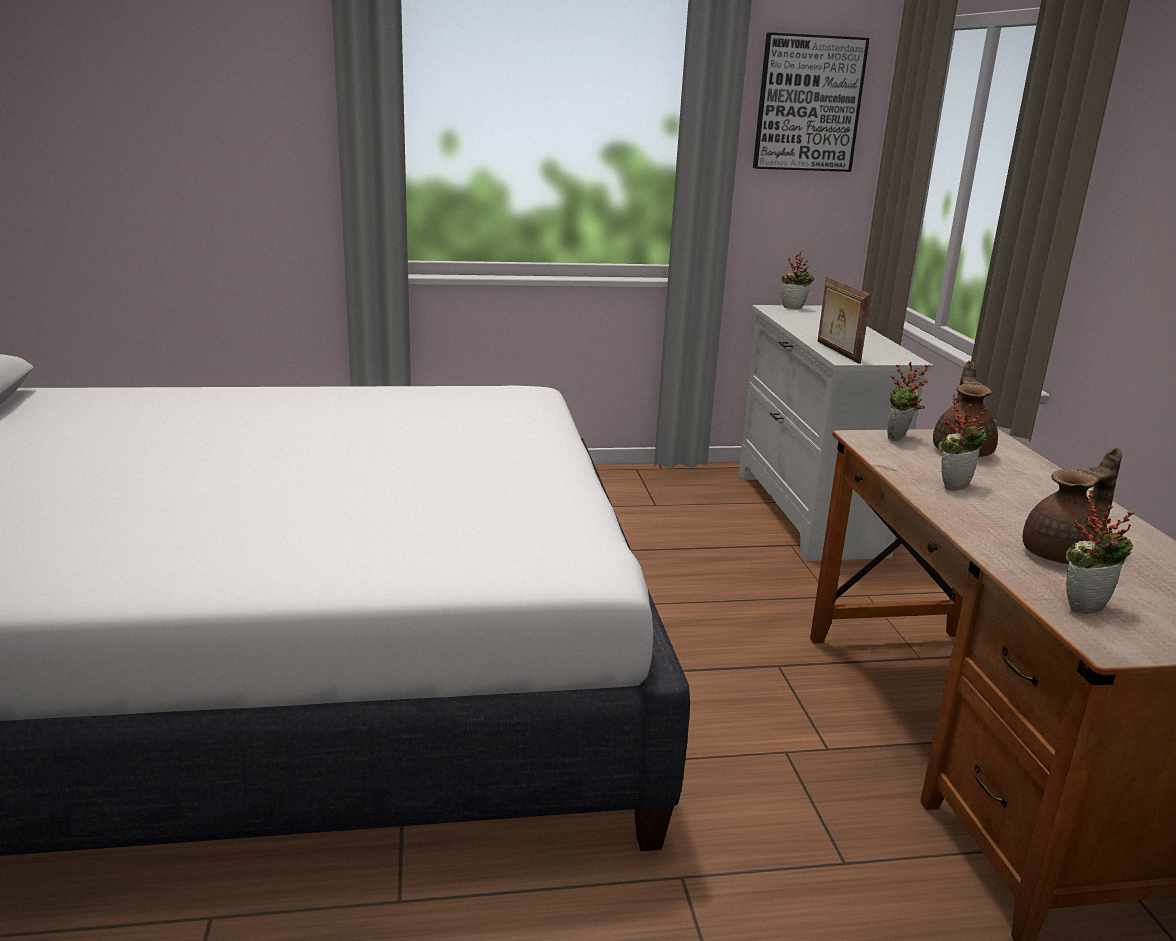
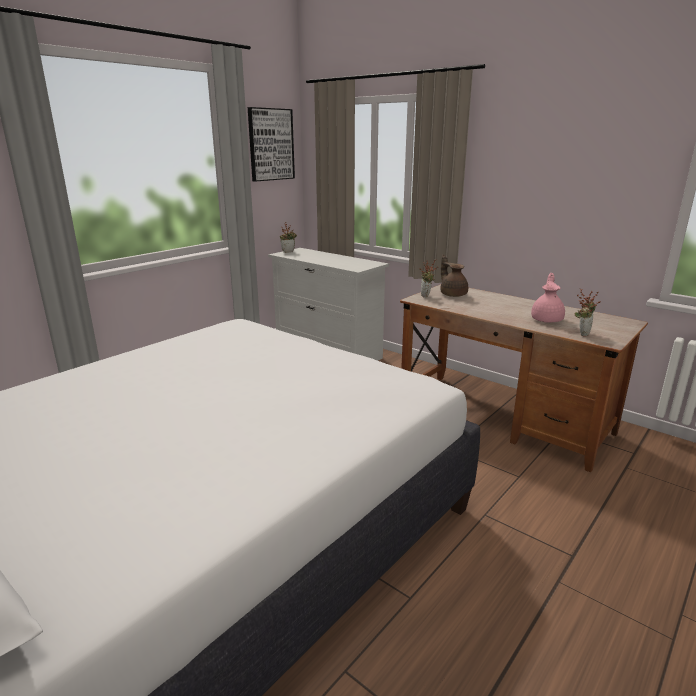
camera: 40 degrees left, 0 degrees up
picture frame [817,277,871,364] -> none
potted plant [938,394,988,491] -> none
brown teapot [1023,448,1122,564] -> pink teapot [531,273,565,322]

